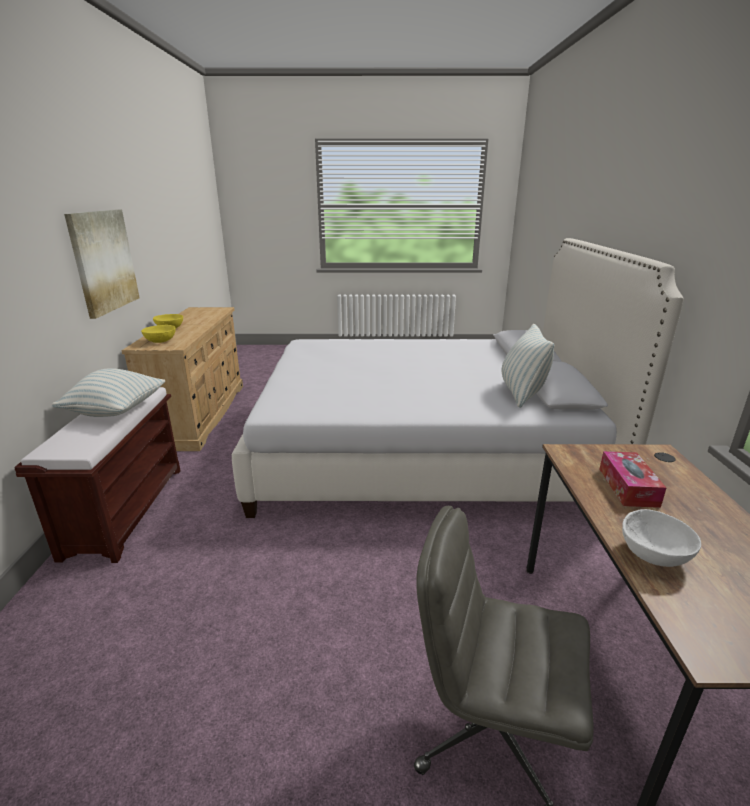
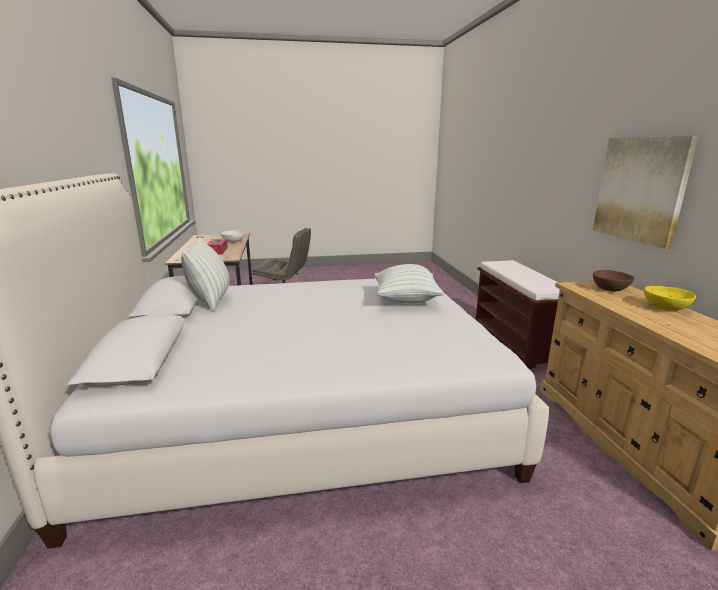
camera: 170 degrees right, 5 degrees down
pillow [52,368,165,417] -> pillow moved to [374,264,444,304]
yellow bowl [141,325,176,343] -> brown bowl [593,270,634,291]

